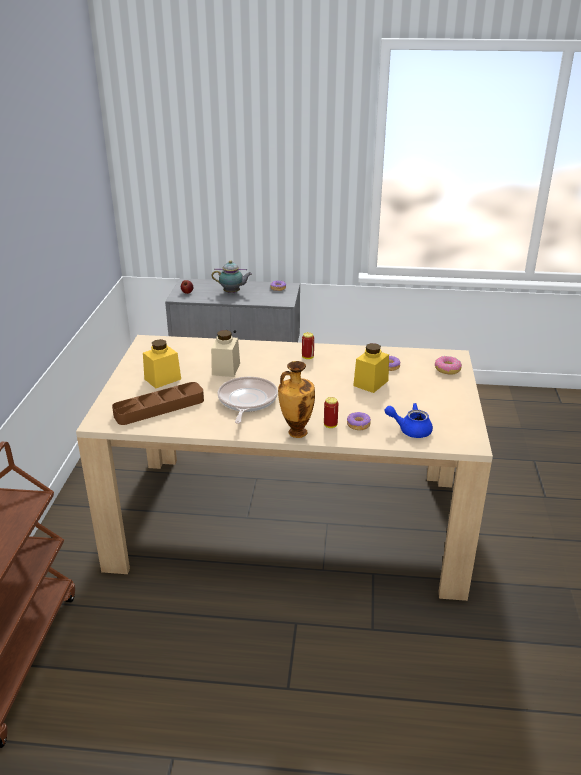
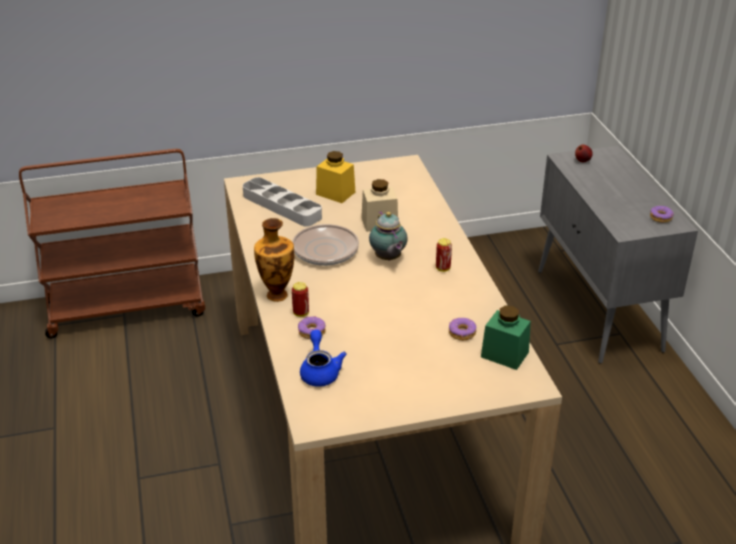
camera: 70 degrees right, 5 degrees up
brown tray [112,382,204,425] -> grey tray [243,177,322,227]
teapot [212,260,252,293] -> teapot moved to [369,211,408,260]
yellow jar [353,343,389,393] -> none
donut [435,356,462,375] -> none
none -> green jar [481,305,531,370]

